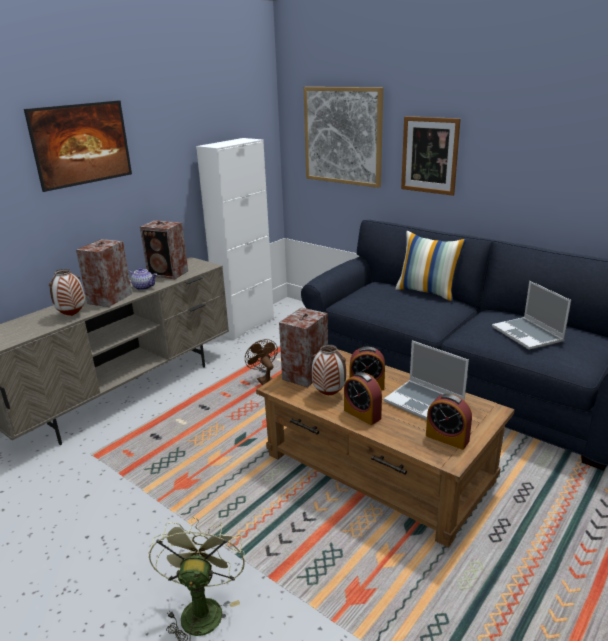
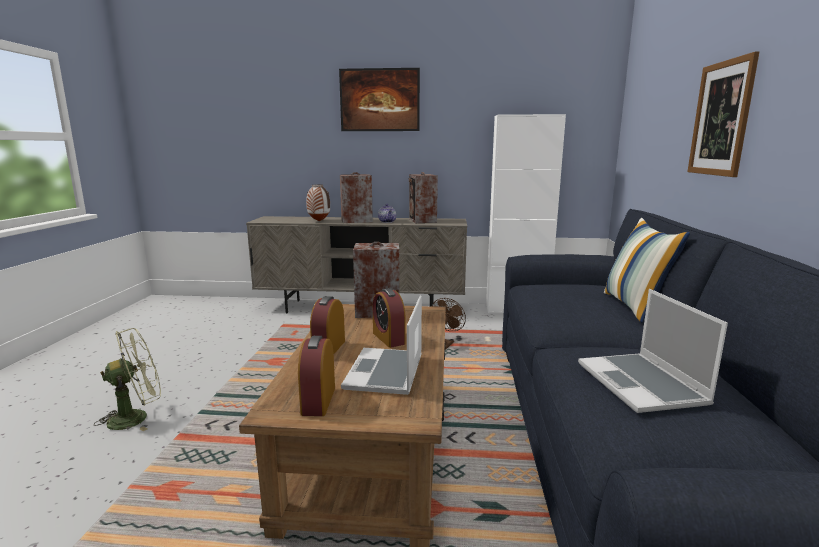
camera: 55 degrees right, 10 degrees down
picture [304,87,383,188] -> none
vase [312,344,346,395] -> none
laptop [492,281,571,350] -> laptop turned 45 degrees counterclockwise [578,289,728,413]

